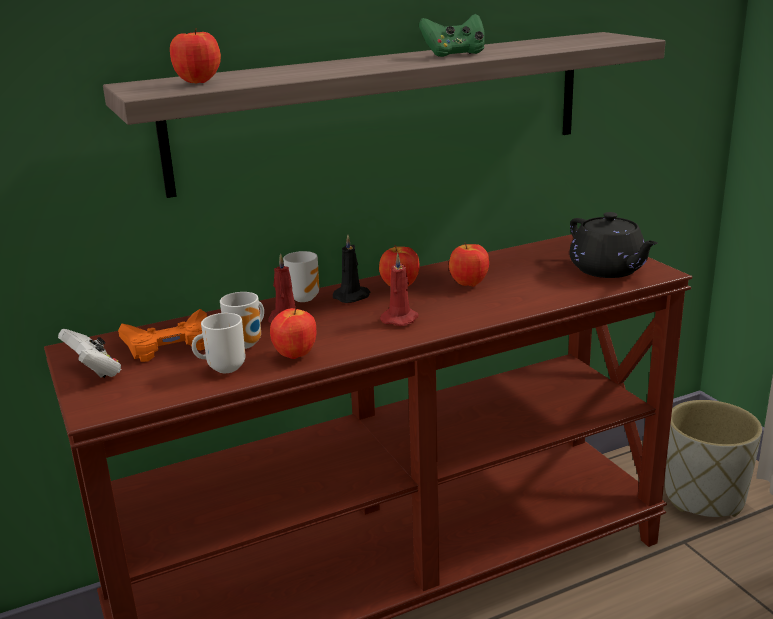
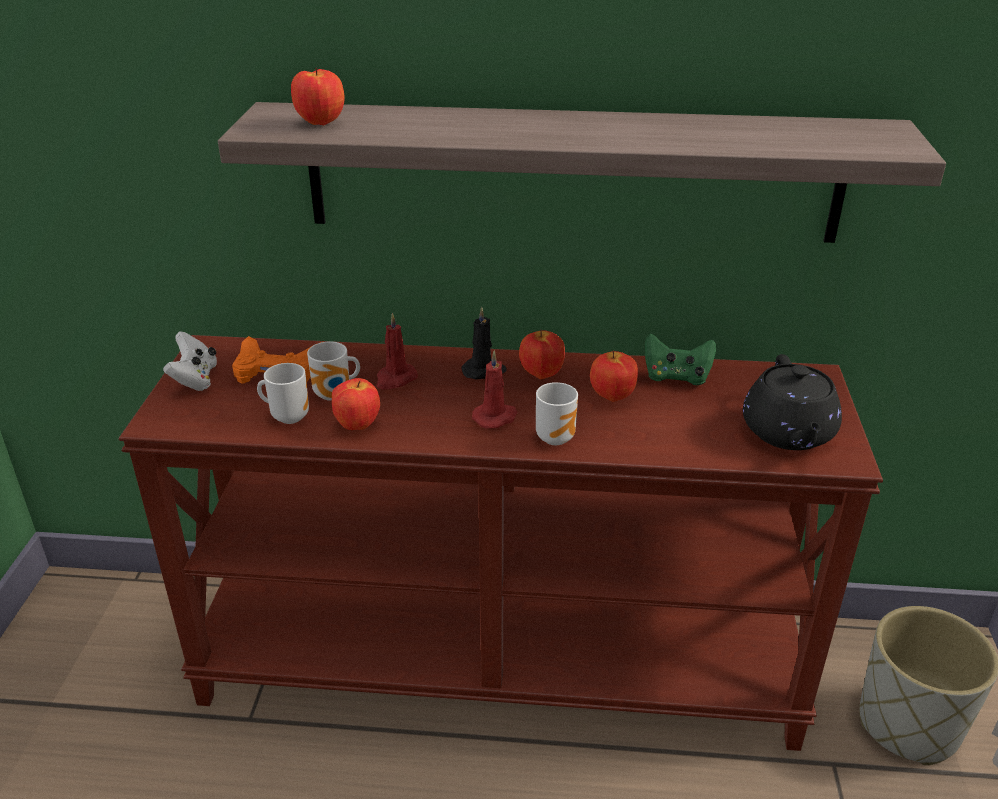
camera: 30 degrees right, 10 degrees up
mug [283,251,319,302] -> mug moved to [536,382,578,445]
green game controller [419,14,485,57] -> green game controller moved to [645,334,716,385]

